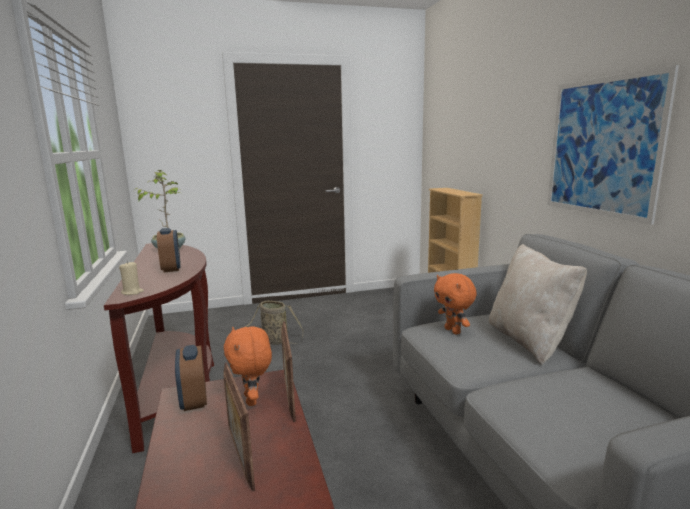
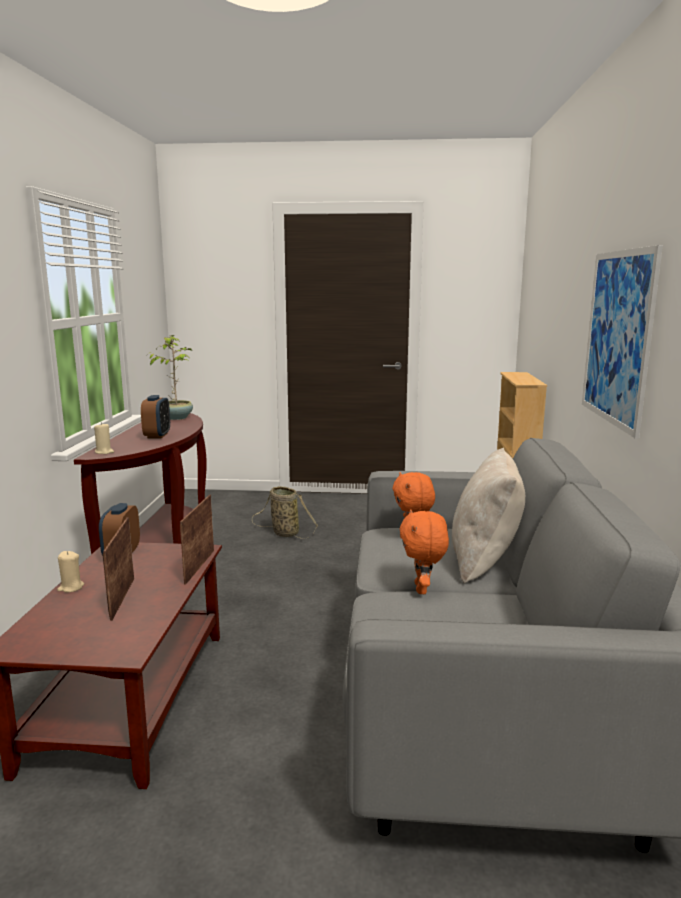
camera: 20 degrees right, 0 degrees up
orange plush toy [224,327,272,406] -> orange plush toy moved to [400,509,449,594]
none -> beige candle [57,551,84,592]

